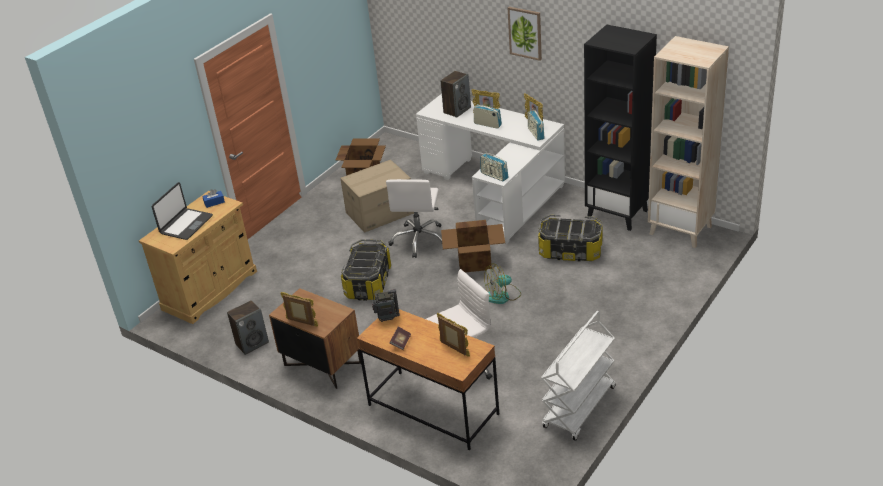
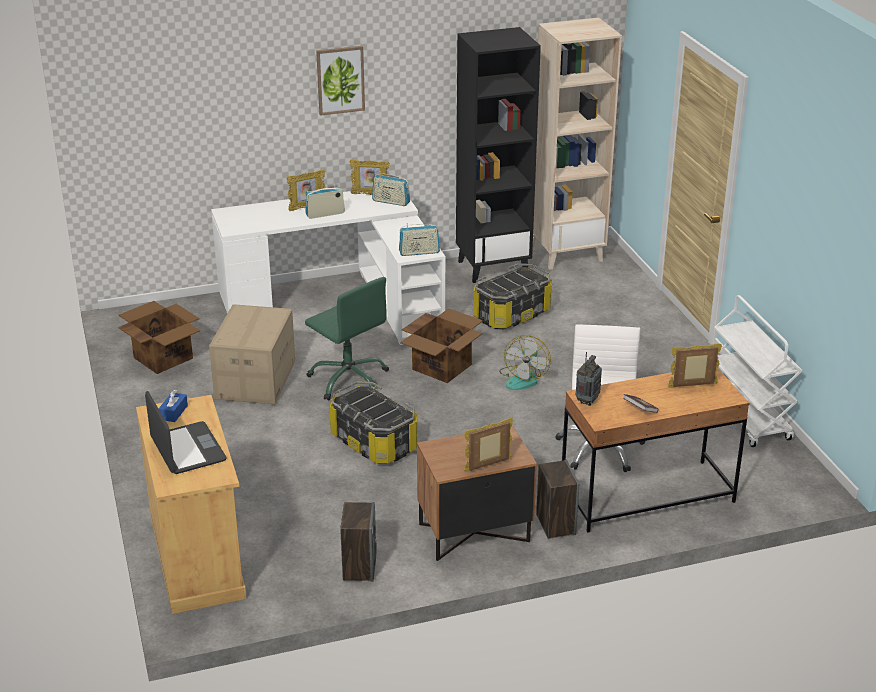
camera: 55 degrees left, 5 degrees down
white office chair [386,179,442,258] -> green office chair [305,277,389,401]
speaker [441,71,471,118] -> speaker moved to [536,460,579,539]

